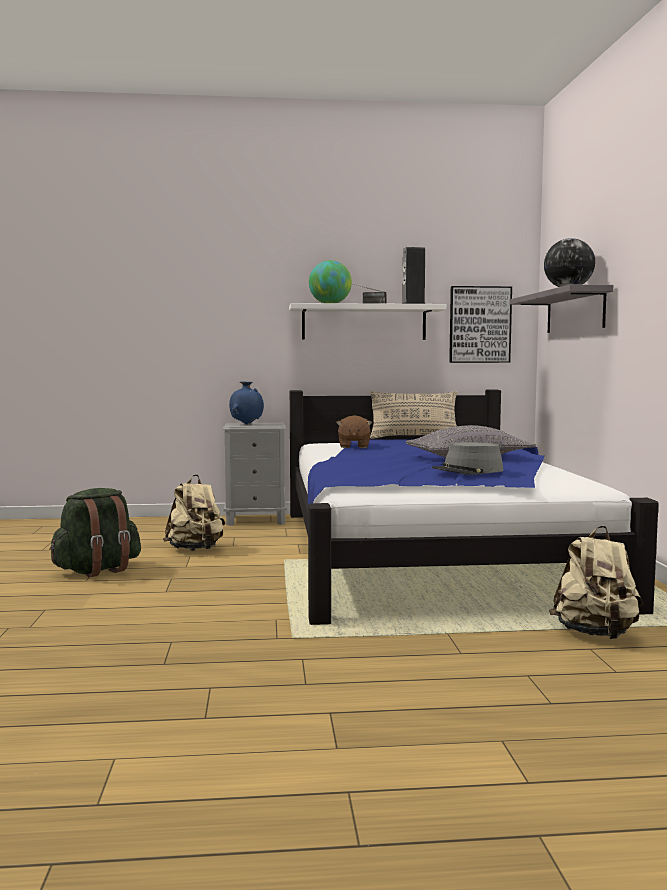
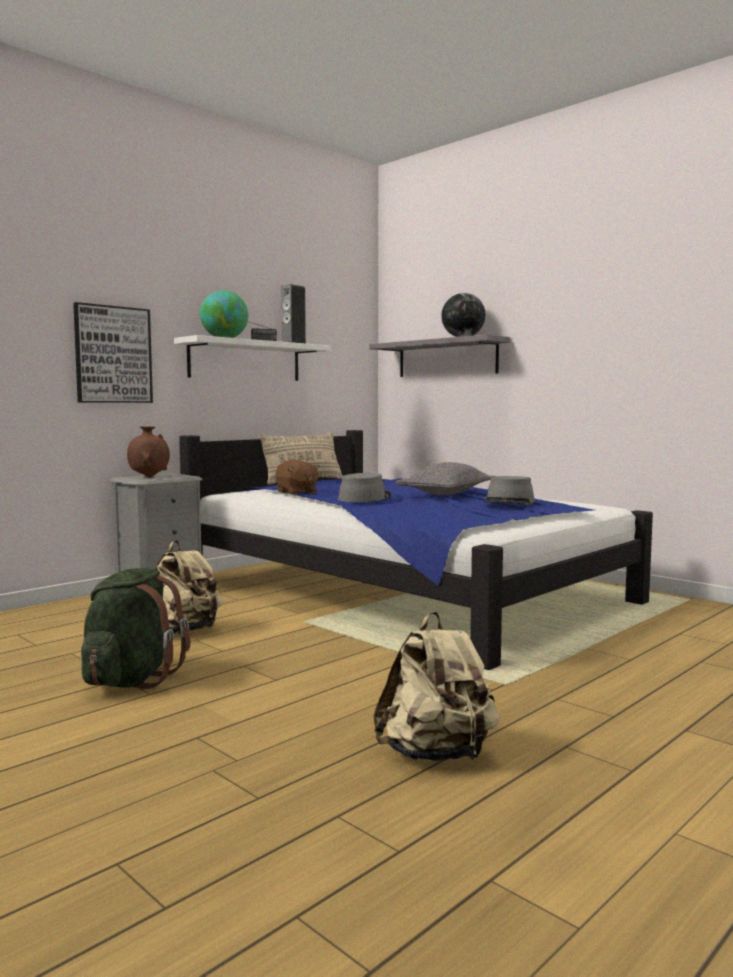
camera: 40 degrees left, 0 degrees up
blue vase [229,381,264,425] -> brown vase [127,426,170,478]
picture [449,286,512,363] -> picture moved to [73,302,153,403]
beige backpack [549,526,643,639] -> beige backpack moved to [373,611,500,761]
none -> grey hat [338,473,392,502]

